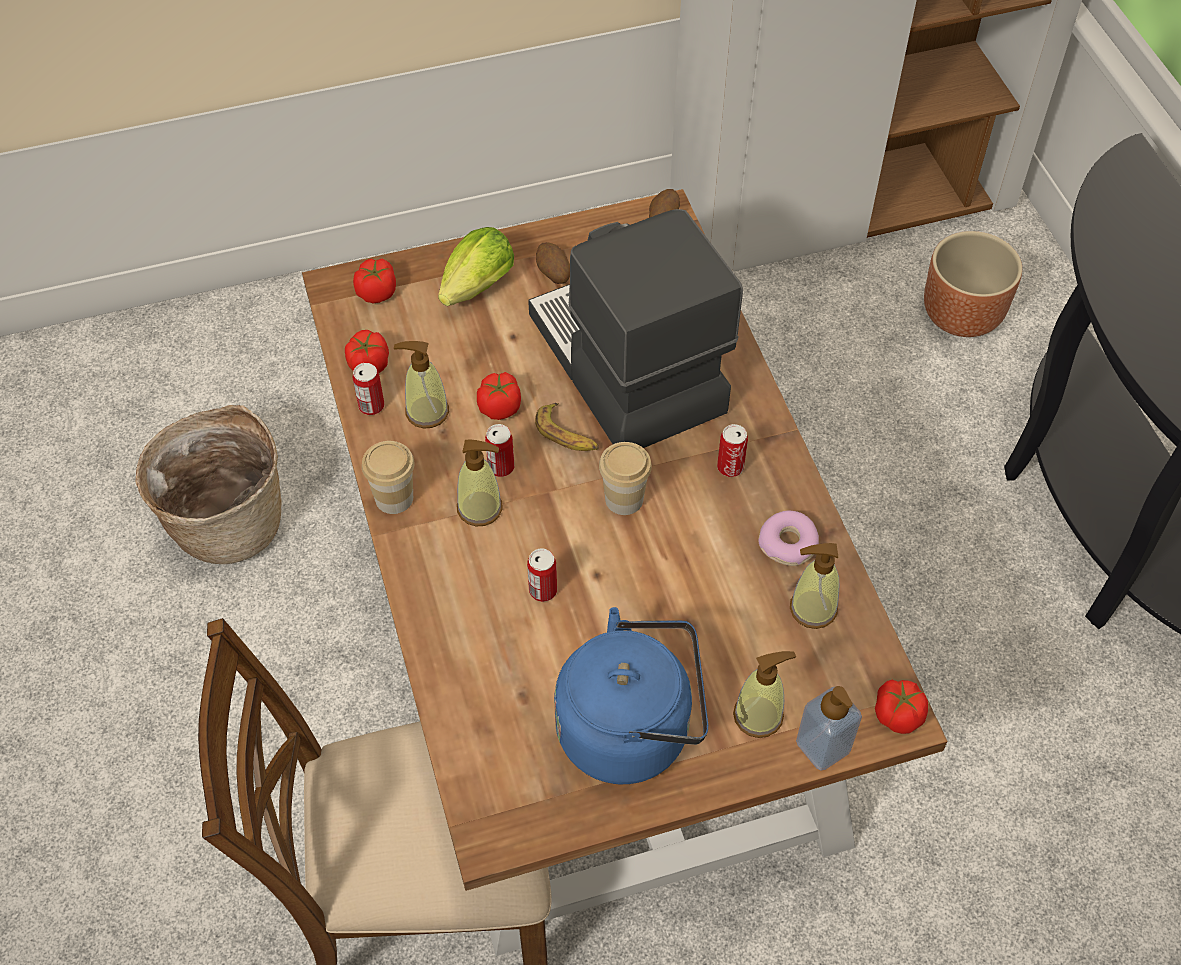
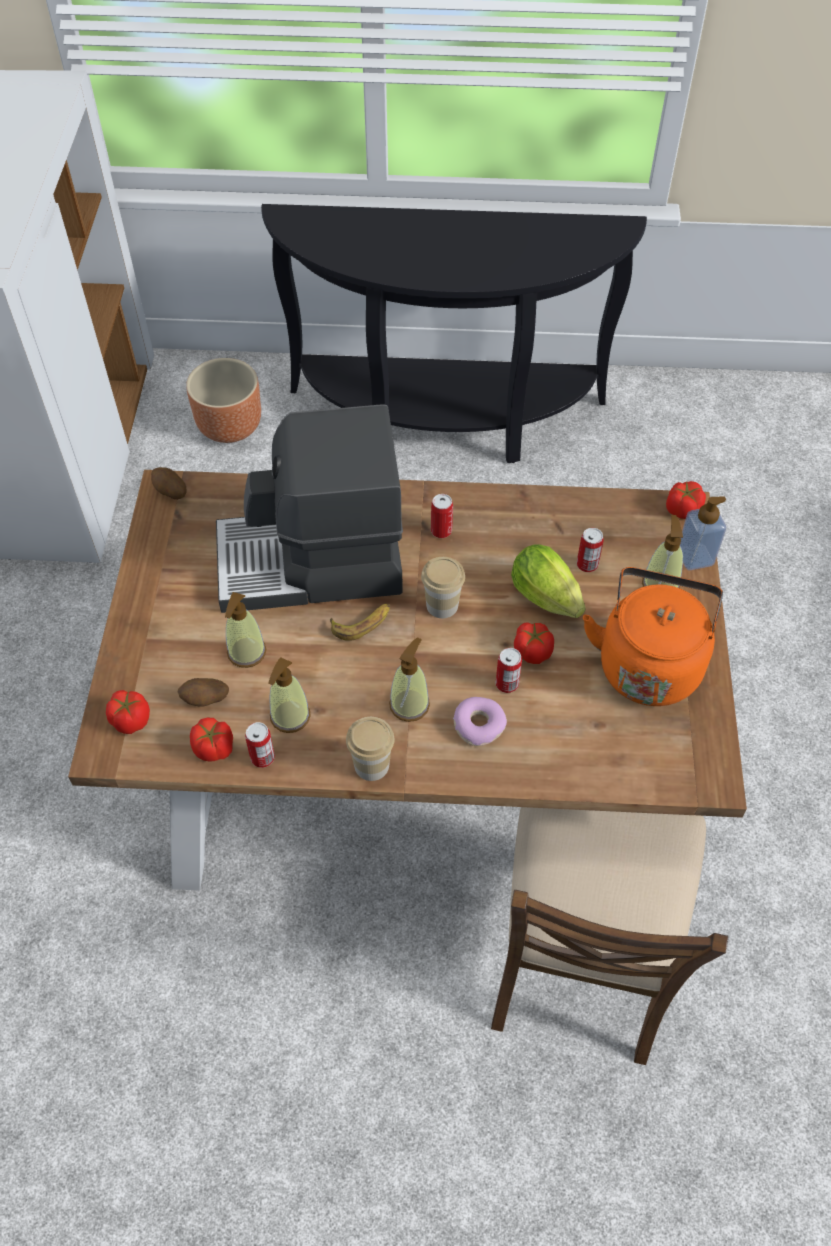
camera: 70 degrees left, 0 degrees up
basket [135,405,282,564] -> none
lettuce [438,227,514,306] -> lettuce moved to [511,544,586,618]
tomato [477,372,521,420] -> tomato moved to [514,622,554,664]
can [485,424,514,477] -> can moved to [577,528,604,572]
potato [536,242,570,284] -> potato moved to [178,678,229,706]
blue kettle [554,607,708,784] -> orange kettle [583,567,723,706]
donut [758,511,819,566] -> donut moved to [453,697,507,746]
soap dispenser [790,543,839,629] -> soap dispenser moved to [225,592,266,668]

